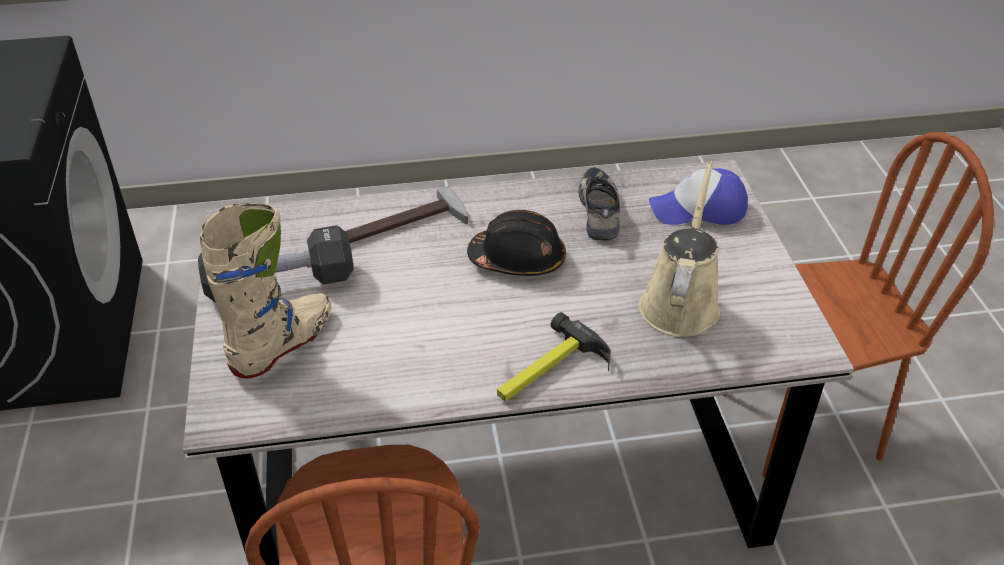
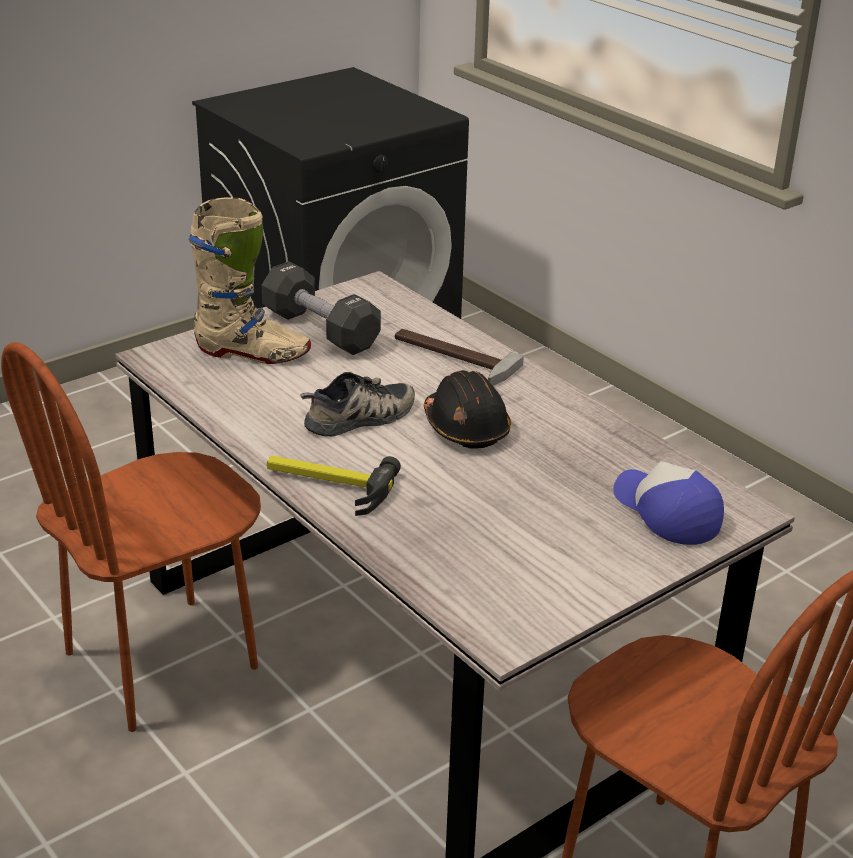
camera: 60 degrees right, 10 degrees down
shoe [578,166,620,241] -> shoe moved to [300,372,415,436]
beige watering can [639,161,720,337] -> none

